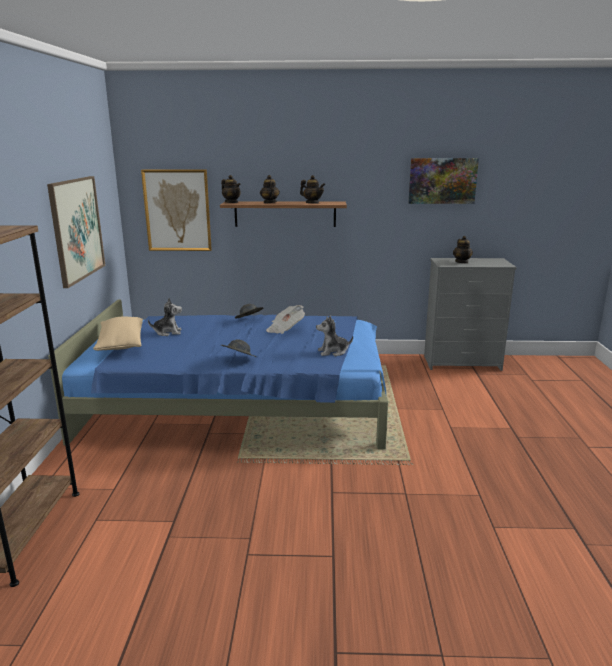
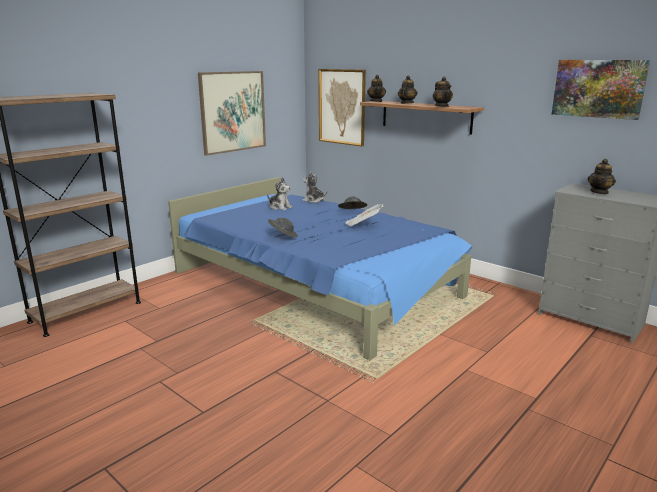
camera: 40 degrees right, 0 degrees up
beige pillow [93,316,143,351] -> none
plush toy [316,316,353,356] -> plush toy moved to [302,172,328,203]

